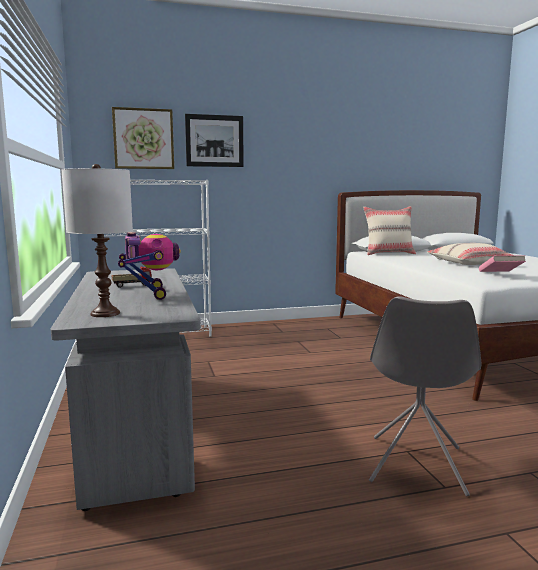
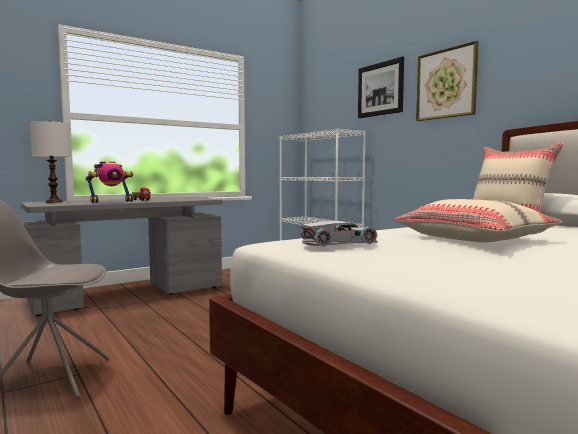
camera: 70 degrees right, 5 degrees down
picture [112,107,174,169] -> picture moved to [416,41,478,121]
pink book [479,255,526,272] -> white toy car [300,221,378,247]

